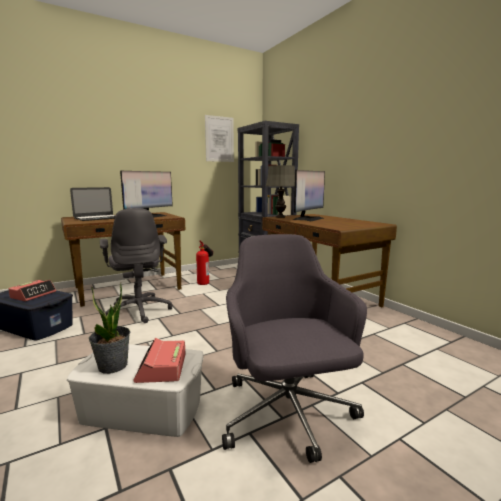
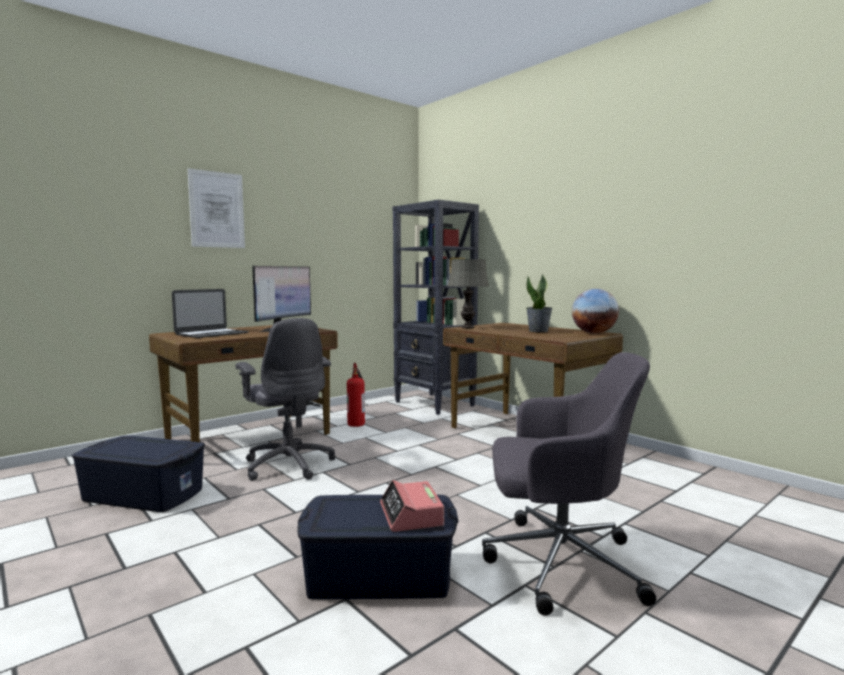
camera: 10 degrees left, 5 degrees down
alarm clock [8,280,56,301] -> none
white storage box [67,344,204,437] -> blue storage box [298,495,458,599]
potted plant [89,282,130,374] -> potted plant moved to [526,274,552,332]
picture [205,115,234,162] -> picture moved to [188,168,245,248]
grey office chair [222,234,367,463] -> grey office chair turned 120 degrees clockwise [482,352,656,616]
monitor [293,170,325,221] -> none
none -> globe [572,289,619,334]

